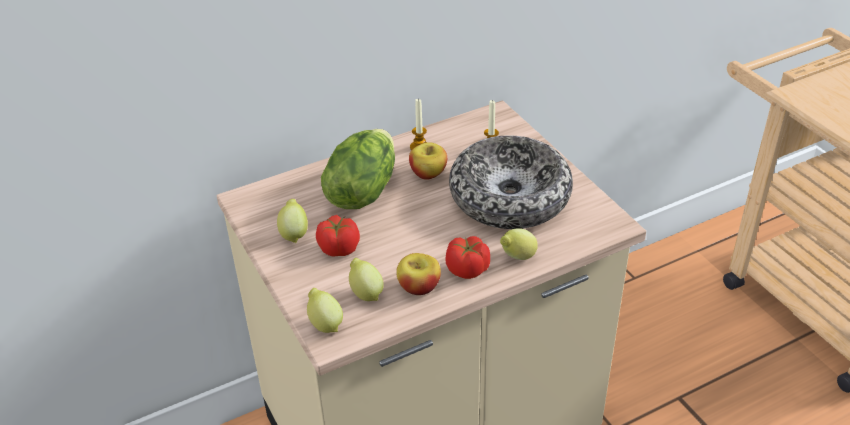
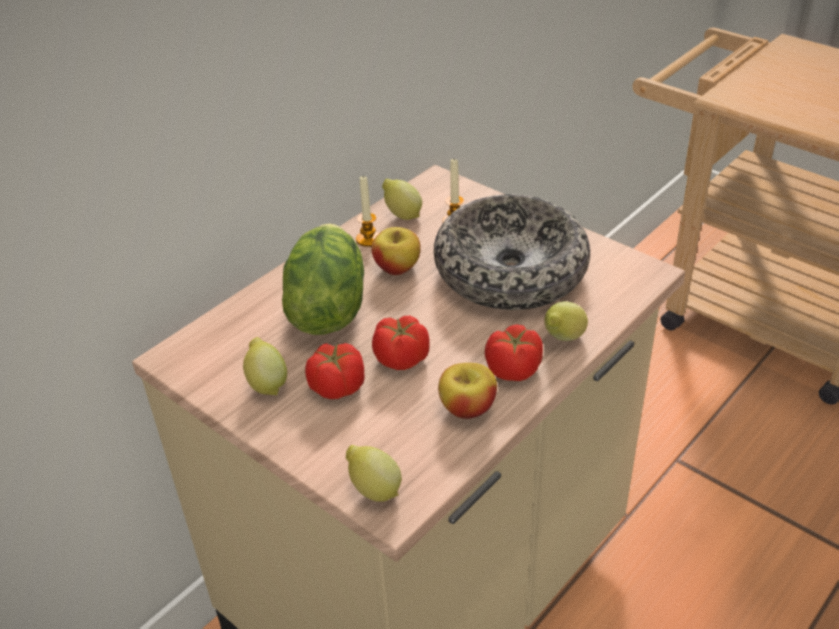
camera: 20 degrees left, 0 degrees up
lemon [349,258,384,301] -> lemon moved to [382,179,422,220]
none -> tomato [372,316,429,370]

